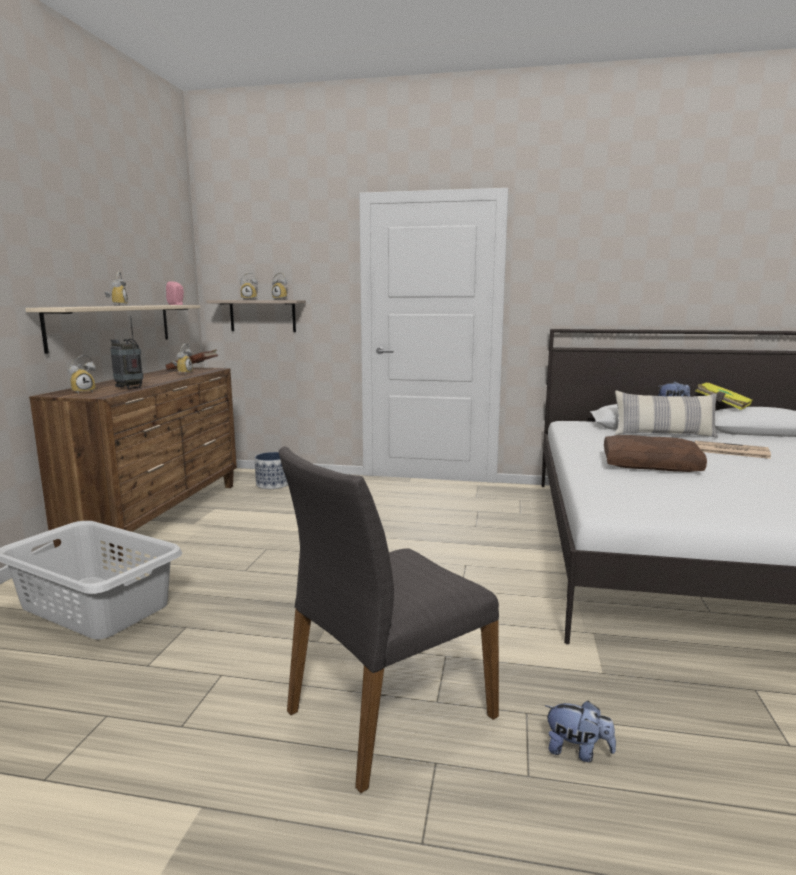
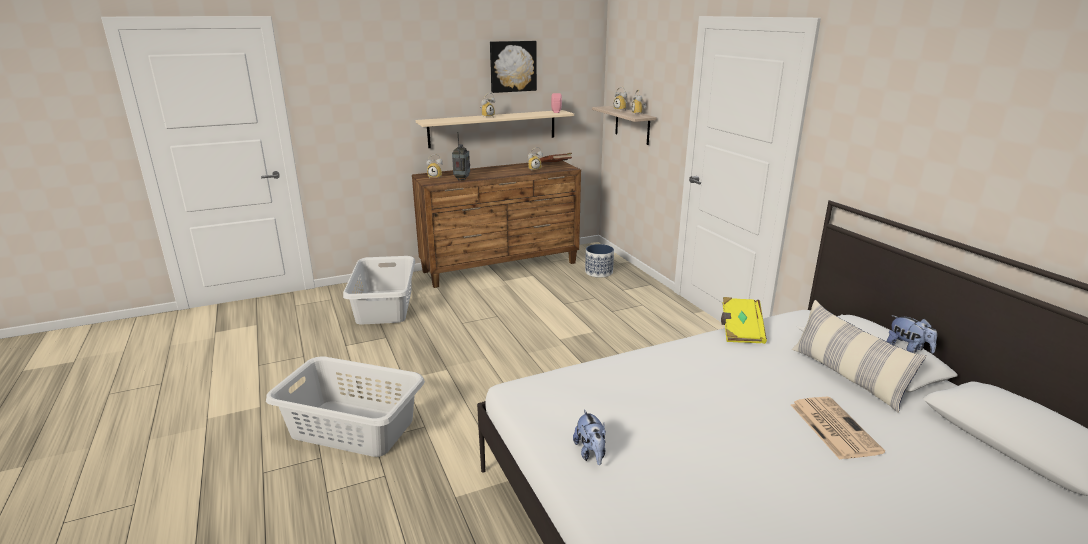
camera: 55 degrees right, 10 degrees up
grey chair [279,446,499,793] -> grey laundry basket [266,356,425,457]
plush toy [545,701,616,762] -> plush toy moved to [573,409,606,465]
brown pillow [604,435,707,472] -> none
yellow book [696,382,752,410] -> yellow book moved to [721,297,767,344]
none -> picture [490,41,537,93]

